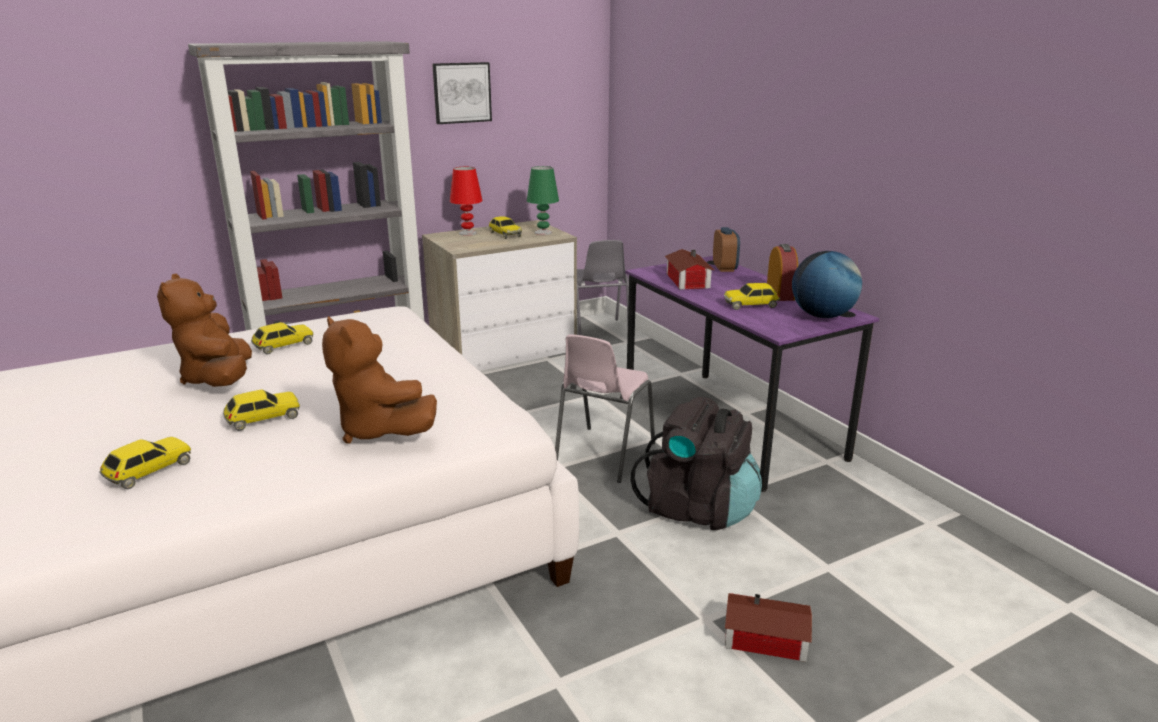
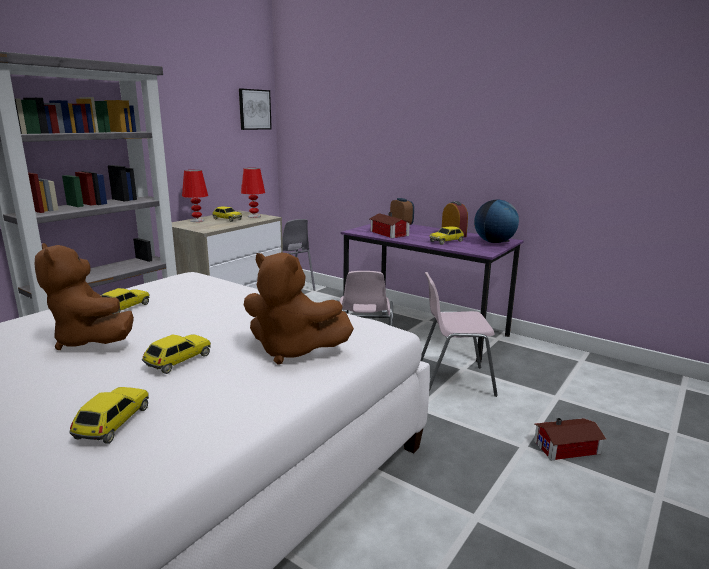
camera: 25 degrees left, 5 degrees down
picture [432,62,492,124] -> picture moved to [239,89,272,130]
green table lamp [527,166,559,235] -> red table lamp [241,168,265,218]
black backpack [631,397,762,530] -> pink chair [421,272,498,397]

